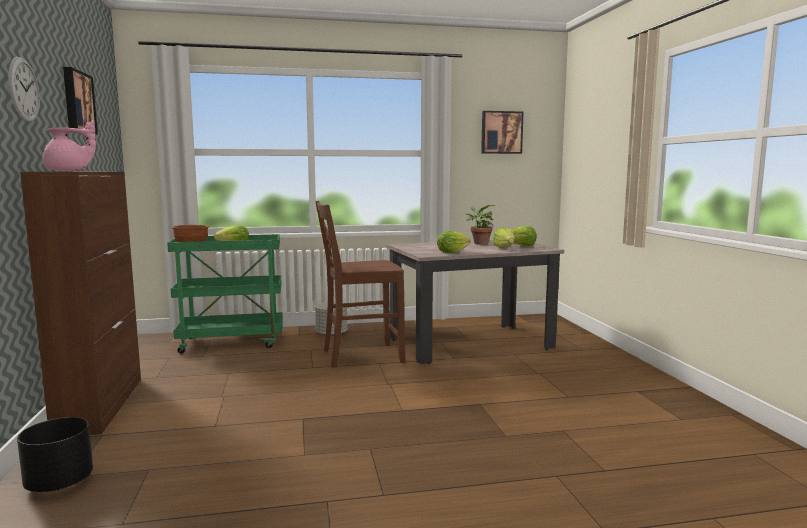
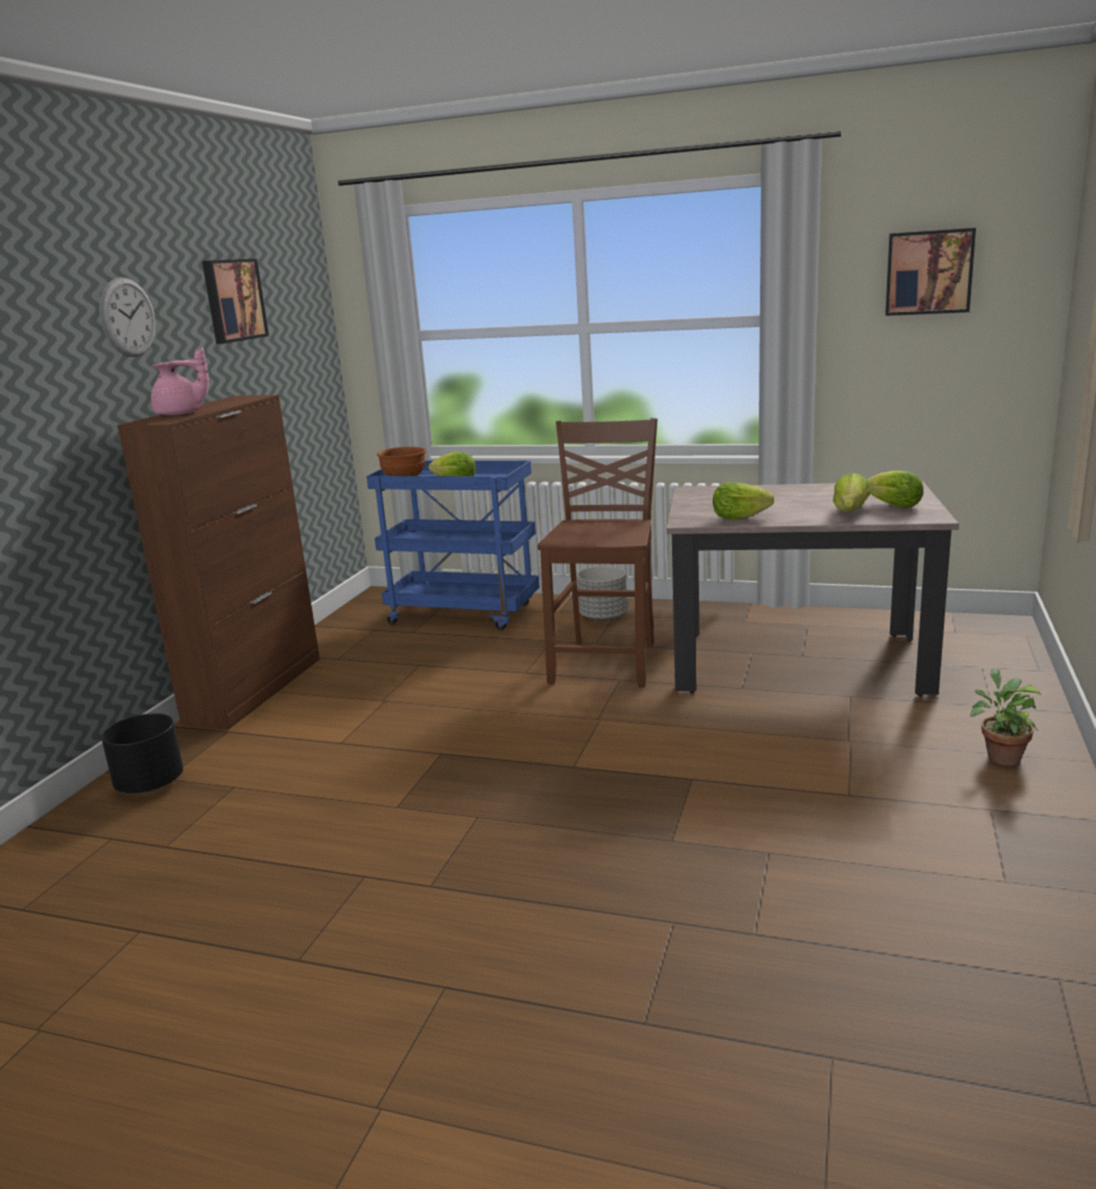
camera: 30 degrees right, 10 degrees up
green cart [167,234,283,354] -> blue cart [367,460,539,631]
brown chair [316,201,405,368] -> brown chair turned 90 degrees clockwise [538,418,657,687]
potted plant [466,204,495,245] -> potted plant moved to [970,669,1041,766]

